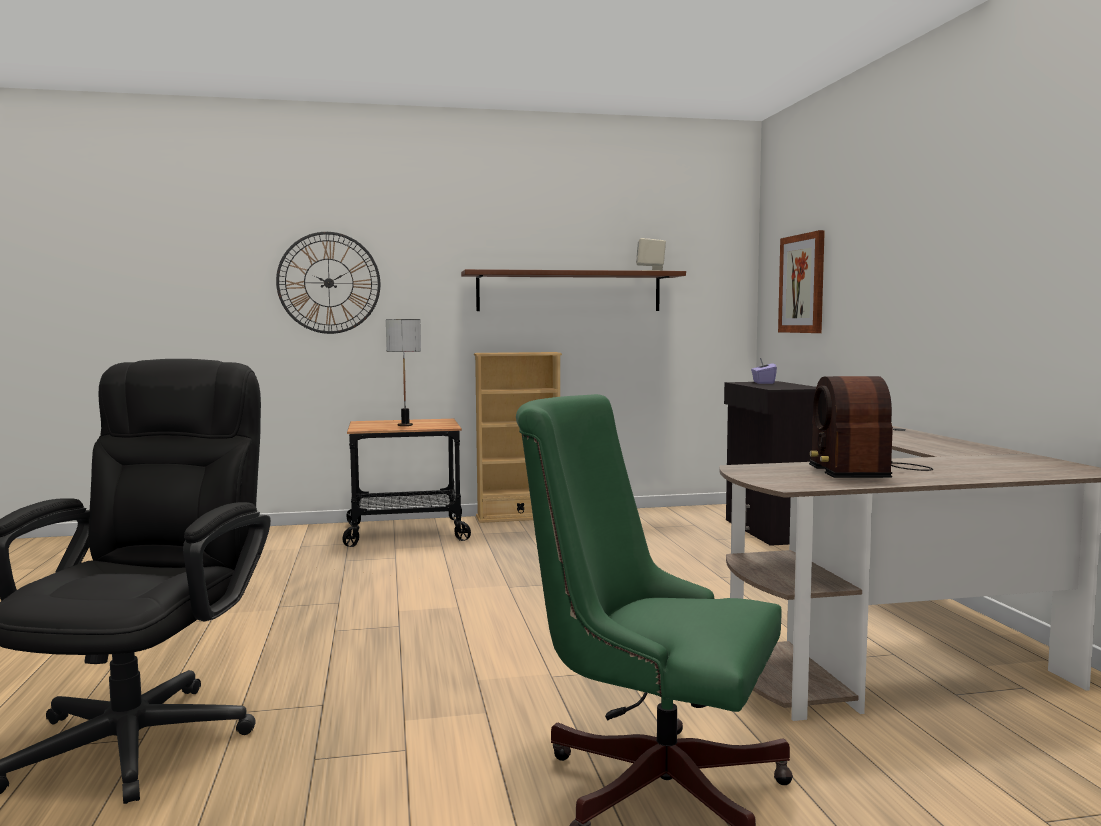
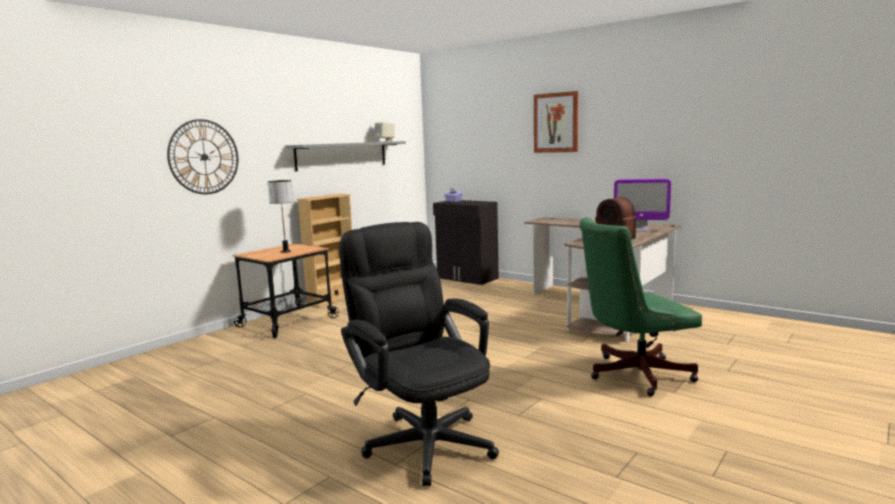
camera: 40 degrees left, 5 degrees up
brown shelf [461,269,686,311] -> grey shelf [285,141,406,171]
picture [778,230,825,333] -> picture moved to [534,91,579,153]
none -> monitor [614,179,671,231]

